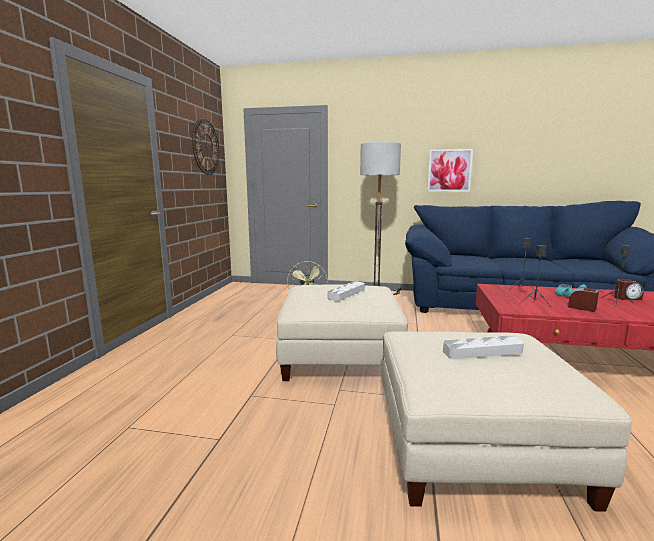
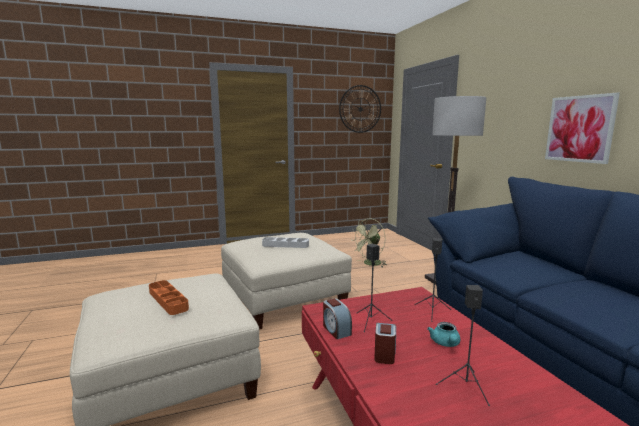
camera: 60 degrees right, 0 degrees up
grey tray [443,335,524,359] -> orange tray [149,280,189,315]
alarm clock [614,279,644,300] -> alarm clock moved to [323,298,352,339]

